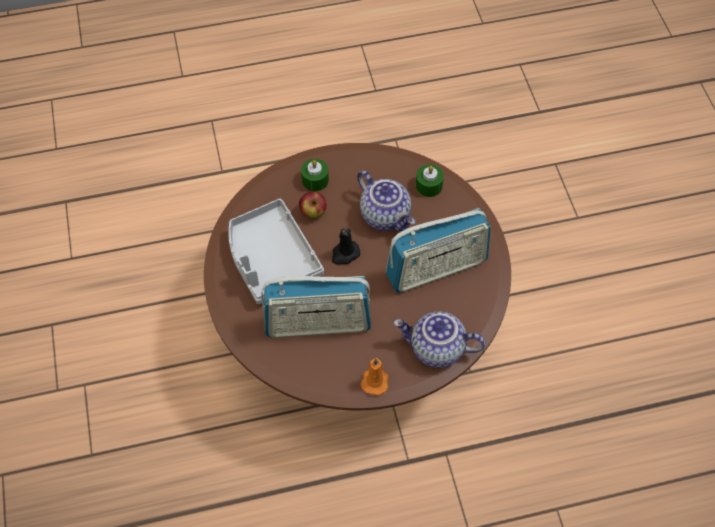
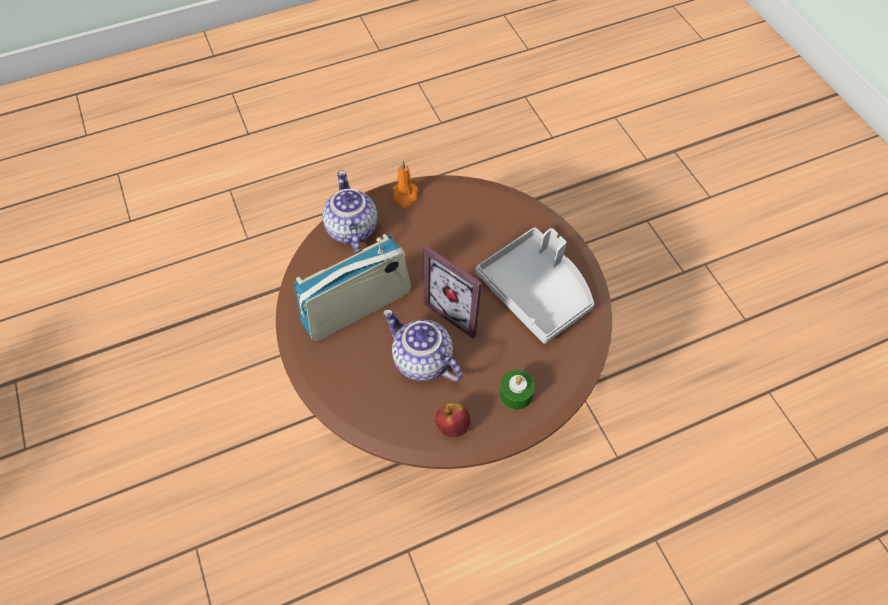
camera: 170 degrees right, 0 degrees up
radio [261,276,371,338] -> none
apple [299,191,327,218] -> apple moved to [436,403,470,437]
black candle [332,226,360,265] -> picture frame [424,246,482,339]
teapot [394,311,485,368] -> teapot turned 105 degrees counterclockwise [322,170,378,253]
green candle [416,164,444,197] -> none

